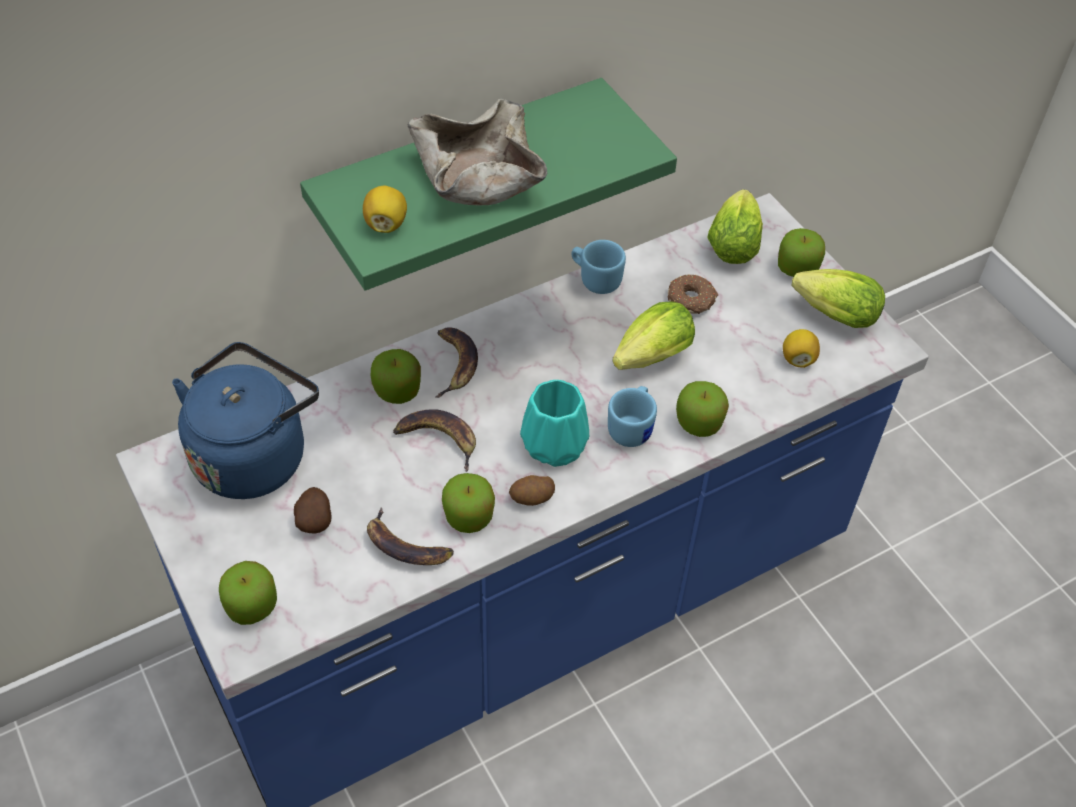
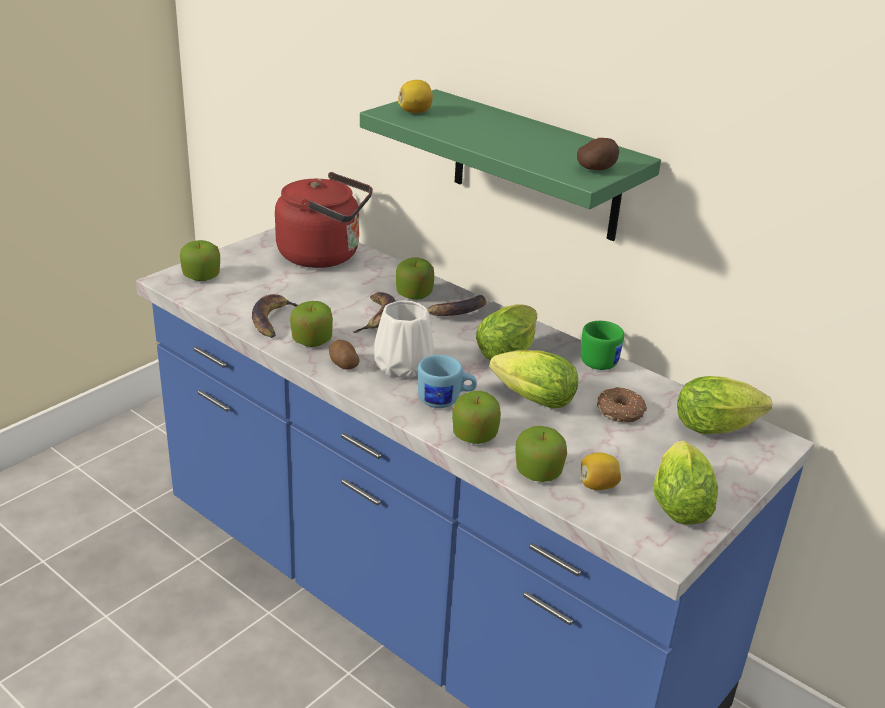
camera: 70 degrees right, 20 degrees down
blue kettle [172,342,319,499] -> red kettle [275,172,373,268]
potato [294,487,332,534] -> potato moved to [577,138,620,170]
beige bowl [407,98,547,206] -> none
turquoise vase [520,380,589,467] -> white vase [374,300,434,378]
blue mug [571,240,626,294] -> green mug [581,321,624,370]
apple [778,228,825,277] -> apple moved to [515,426,567,482]
none -> lettuce [476,304,538,361]

